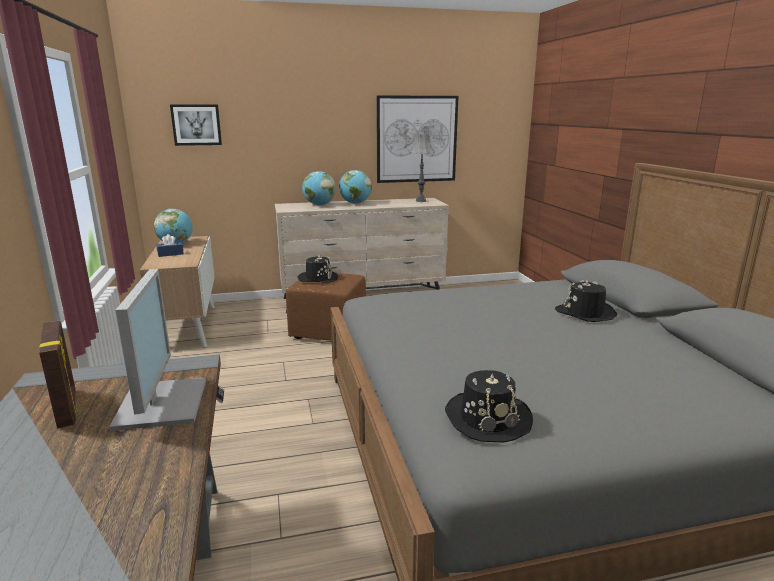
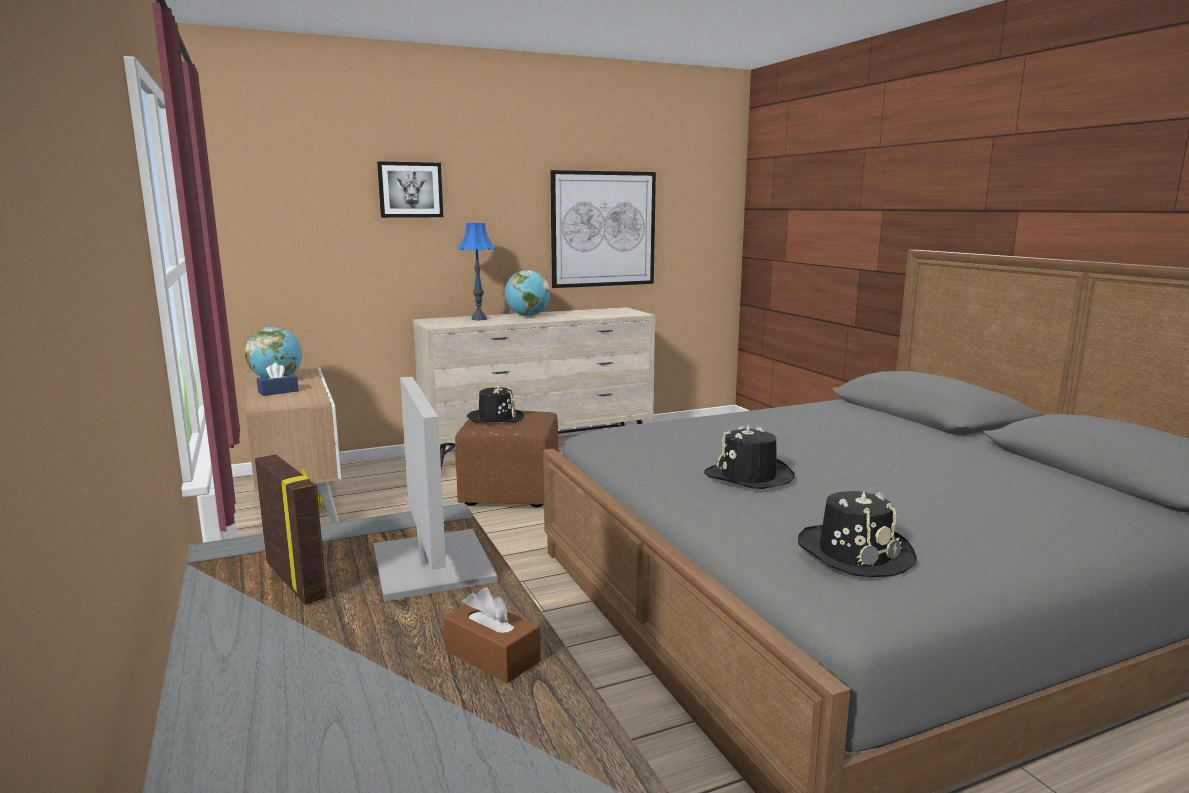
camera: 10 degrees left, 5 degrees down
picture [170,104,222,146] -> picture moved to [377,161,443,218]
globe [302,171,336,205] -> blue table lamp [458,223,495,320]
grey table lamp [409,134,435,202] -> none
black hat [555,279,617,322] -> black hat moved to [704,424,795,489]
none -> brown tissue box [443,587,541,683]

